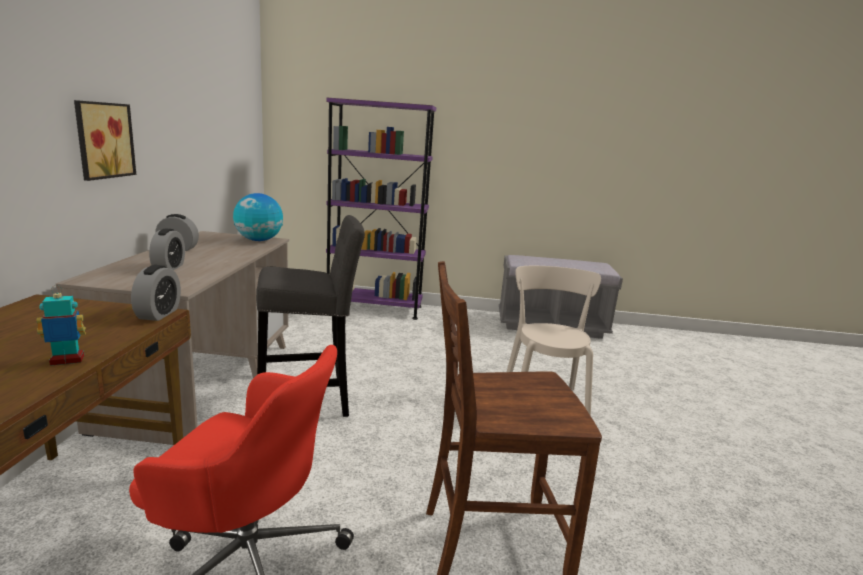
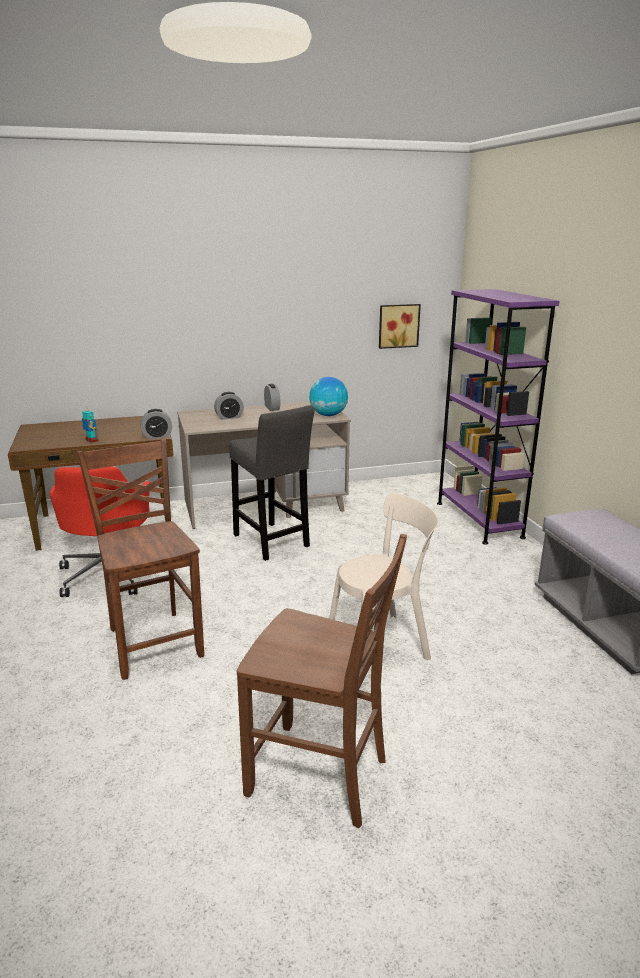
camera: 70 degrees right, 5 degrees up
picture [74,100,136,181] -> picture moved to [379,304,421,349]
none -> brown chair [237,534,407,828]

